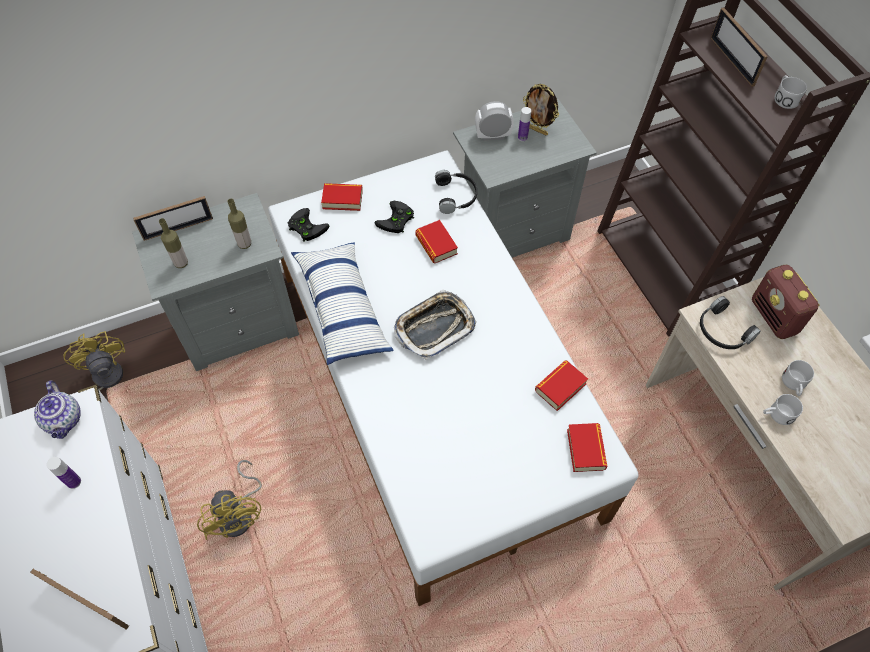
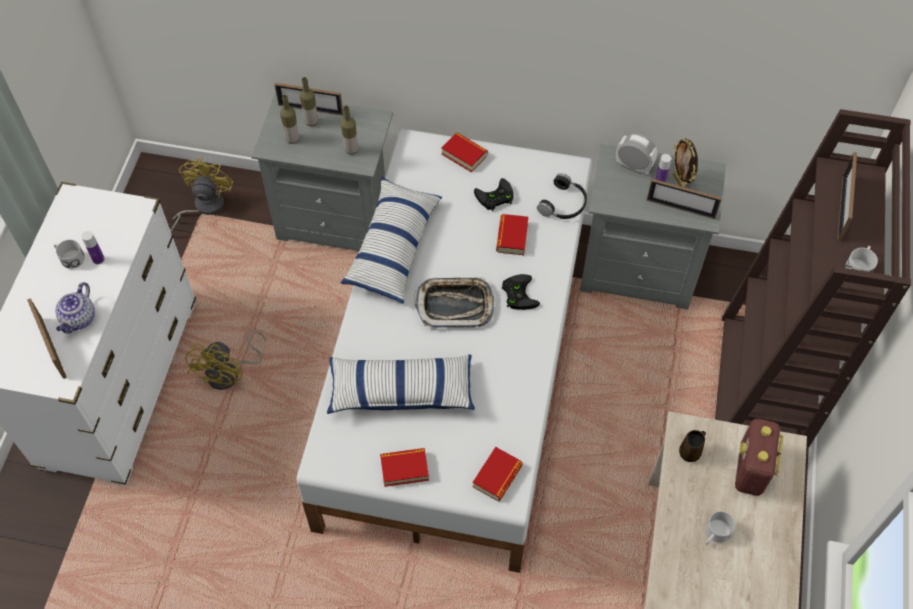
camera: 35 degrees right, 0 degrees up
teapot [34,381,81,439] -> teapot moved to [55,282,95,334]
black game controller [288,208,329,241] -> black game controller moved to [502,274,540,310]
book [535,360,588,411] -> book moved to [380,448,429,487]
black headphones [700,296,761,349] -> brown mug [679,430,706,462]
white mug [763,394,803,425] -> white mug moved to [54,239,85,269]
none -> bottle [300,77,318,126]
none -> pillow [327,354,475,414]
none -> picture frame [647,179,722,219]

